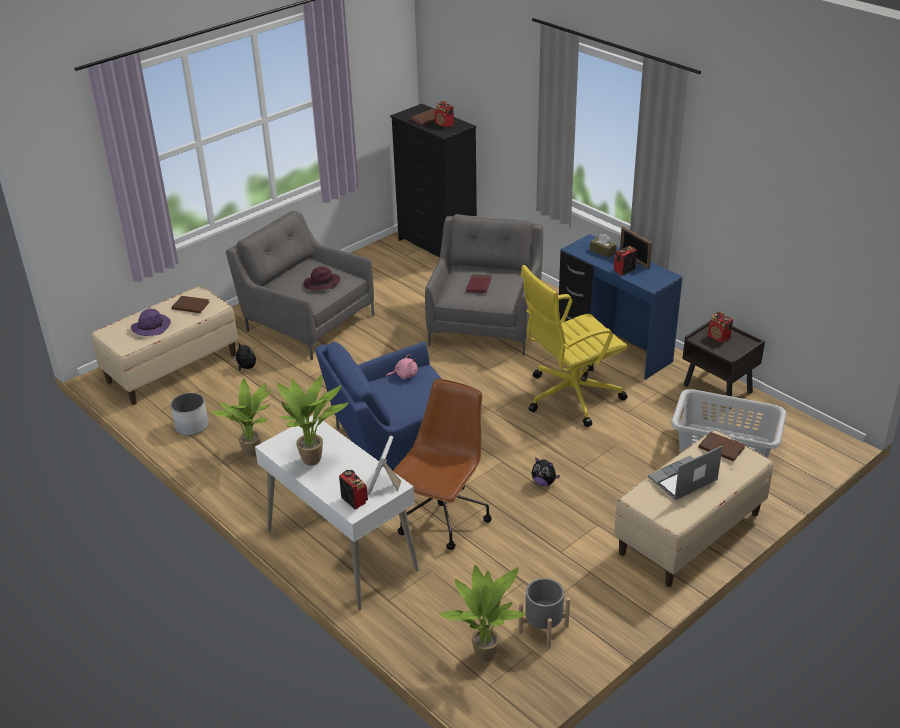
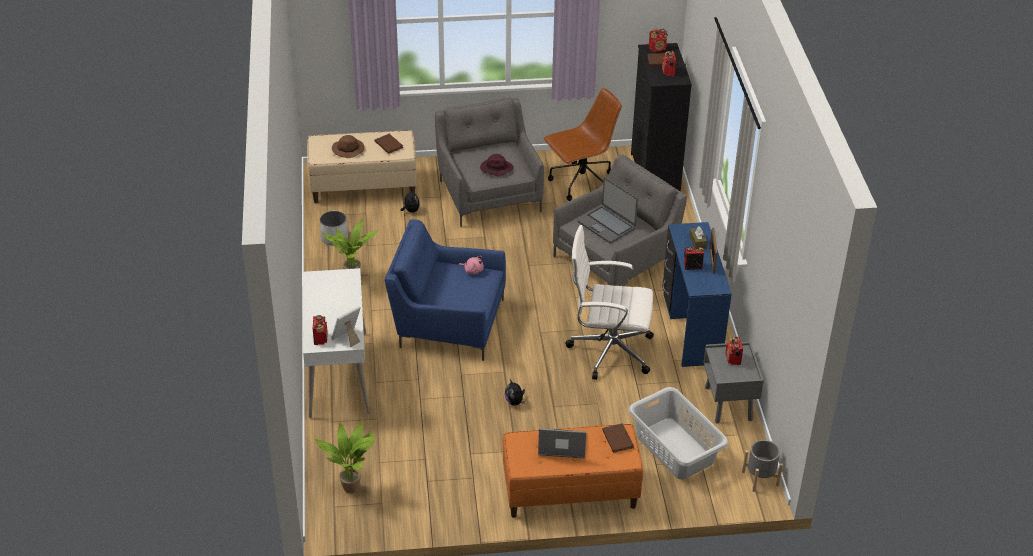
camera: 35 degrees right, 5 degrees up
purple hat [131,309,171,336] -> brown hat [332,135,365,158]
potted plant [277,375,349,466] -> none
brown office chair [393,379,492,550] -> brown office chair moved to [543,88,622,201]
red book [466,274,492,293] -> laptop [578,177,638,243]
grey planter [519,578,570,649] -> grey planter moved to [742,440,783,492]
yellow office chair [521,265,628,427] -> white office chair [565,225,654,380]
beige bench [614,430,773,587] -> orange bench [503,424,643,518]
brown nightstand [682,320,765,409] -> grey nightstand [704,342,764,424]
none -> radio [648,29,668,52]

